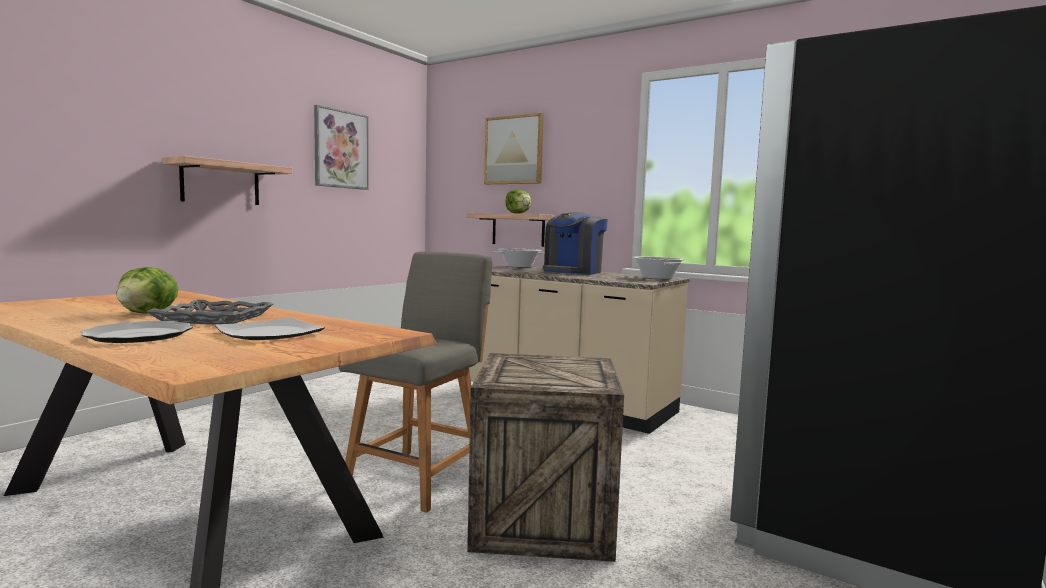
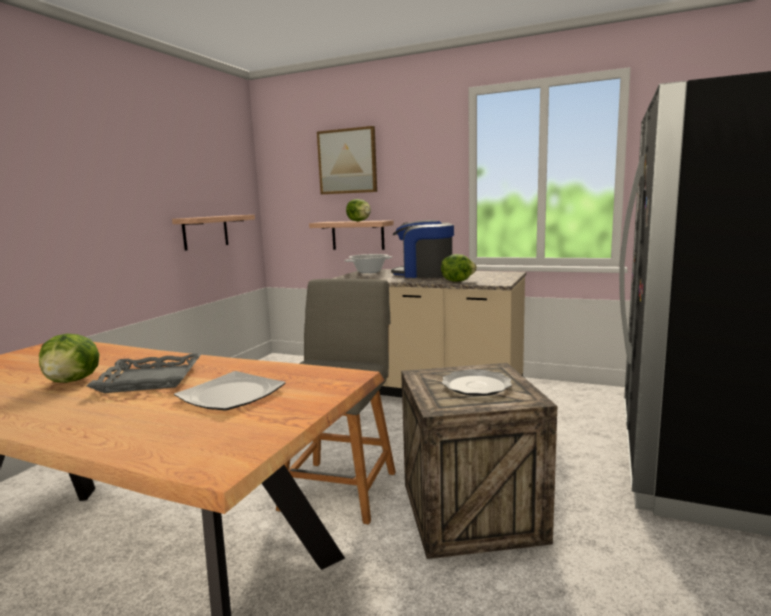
camera: 10 degrees left, 5 degrees up
plate [81,321,193,343] -> plate moved to [442,370,512,396]
shelf [162,156,292,205] -> shelf moved to [172,215,255,251]
picture [314,105,368,190] -> none
coffee machine [543,212,608,275] -> coffee machine turned 90 degrees clockwise [391,220,454,278]
cooking pot [632,256,685,280] -> none
none -> lettuce [441,254,477,282]

